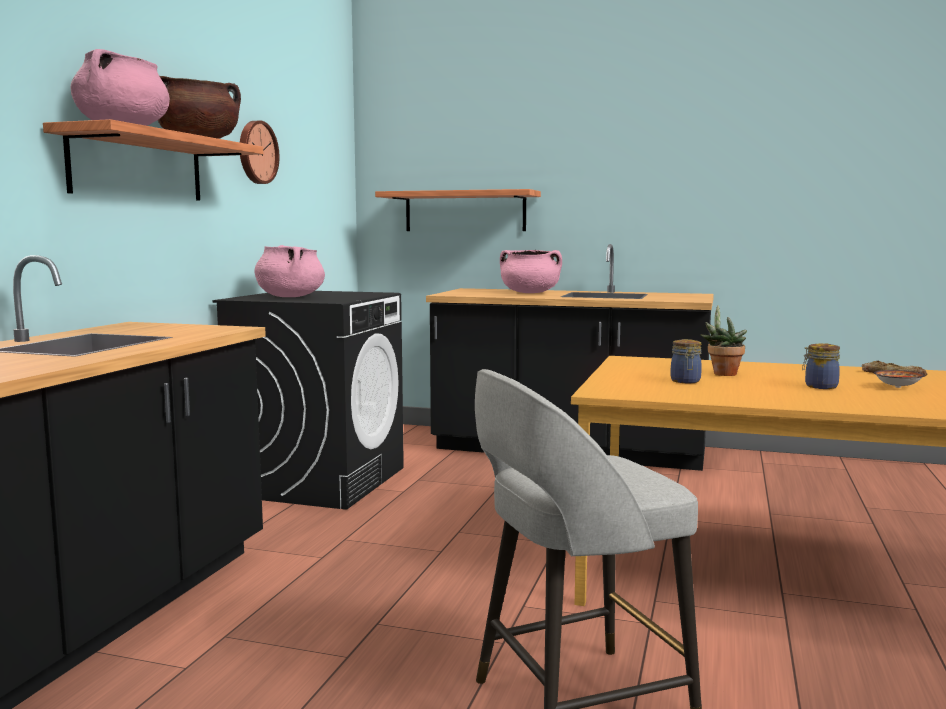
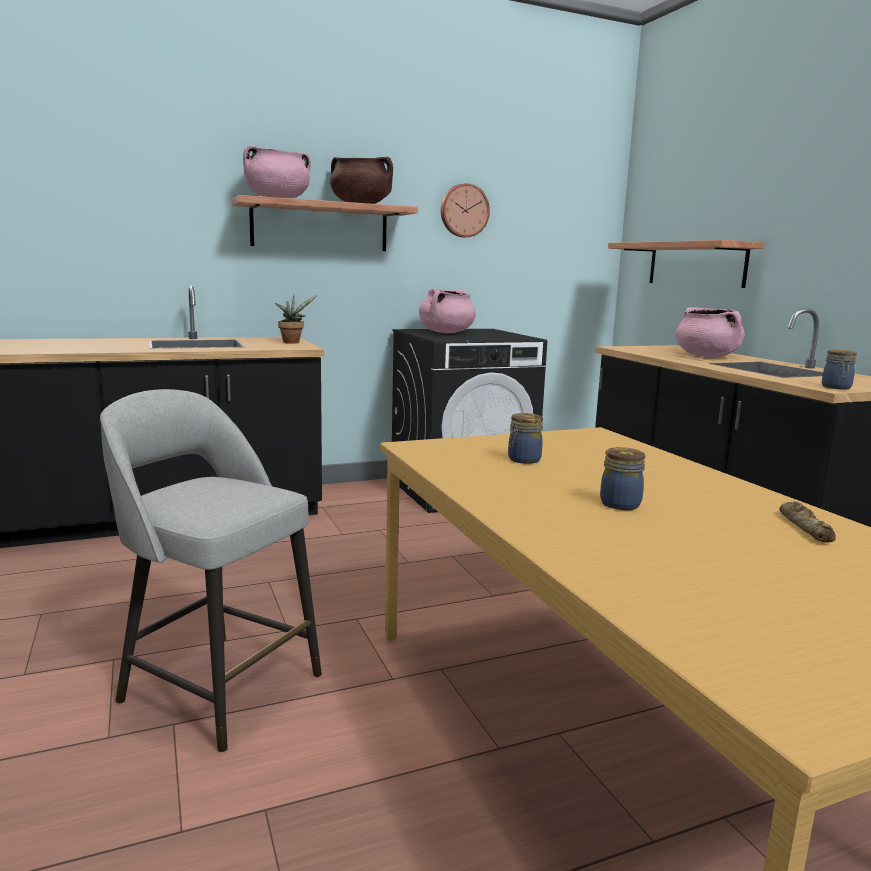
camera: 50 degrees right, 5 degrees up
potted plant [700,305,747,376] -> potted plant moved to [275,295,317,344]
bowl [874,370,925,388] -> none
none -> jar [822,349,857,390]

